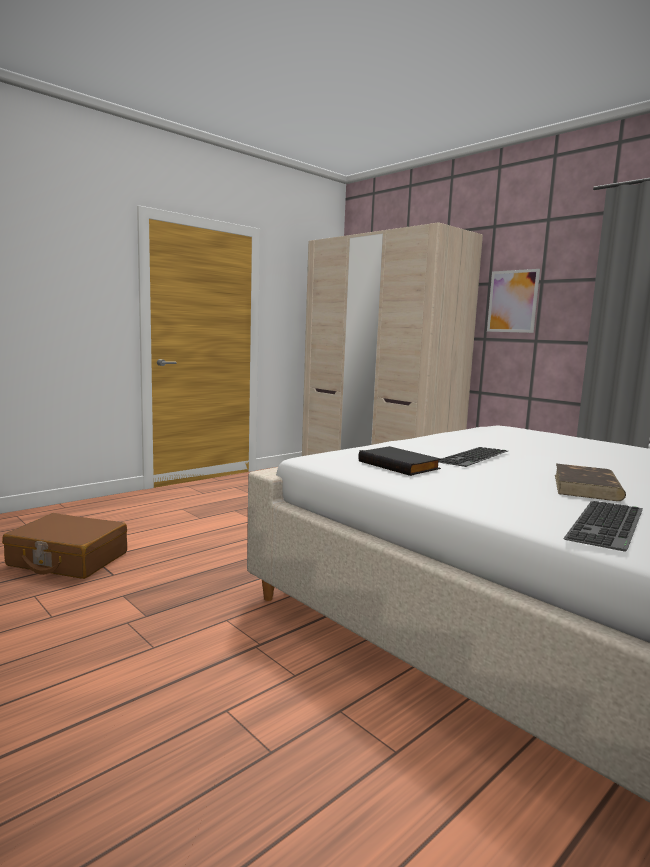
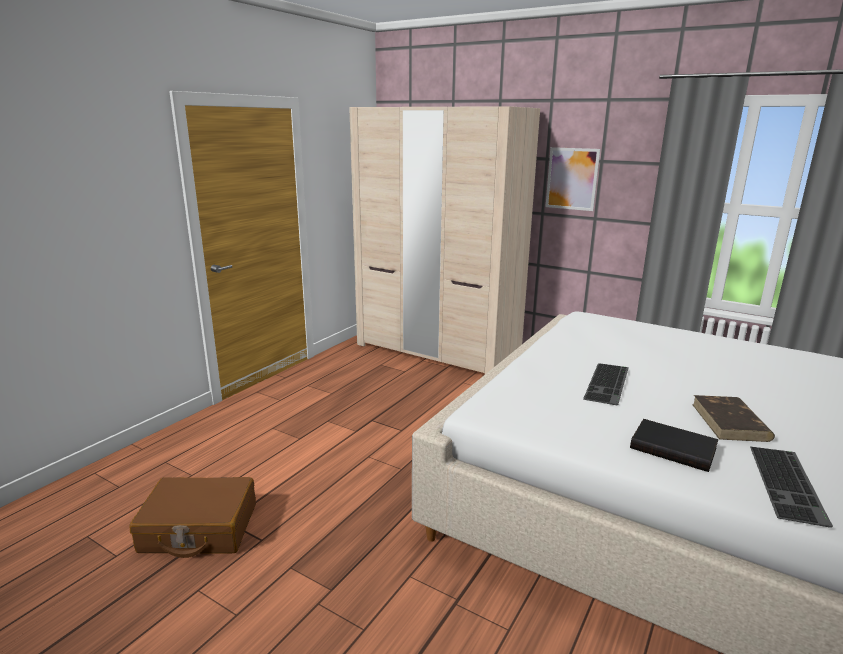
camera: 15 degrees left, 10 degrees up
black book [358,446,441,476] -> black book moved to [630,419,718,472]

